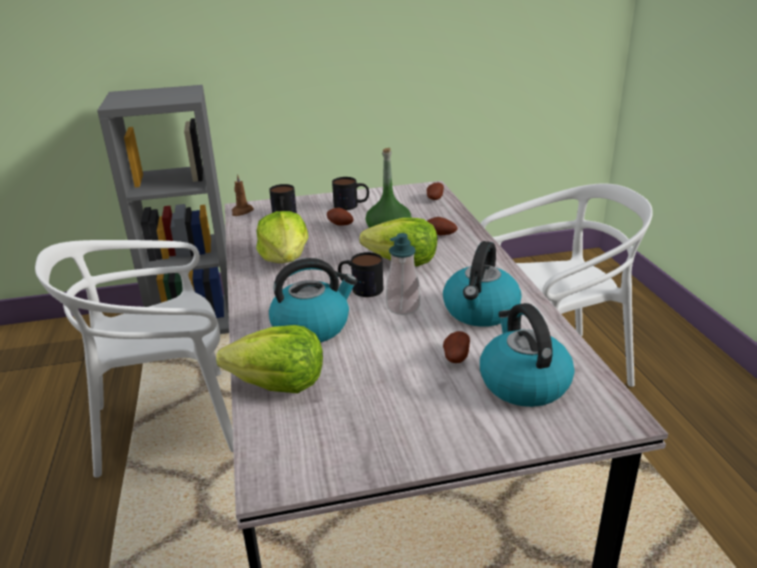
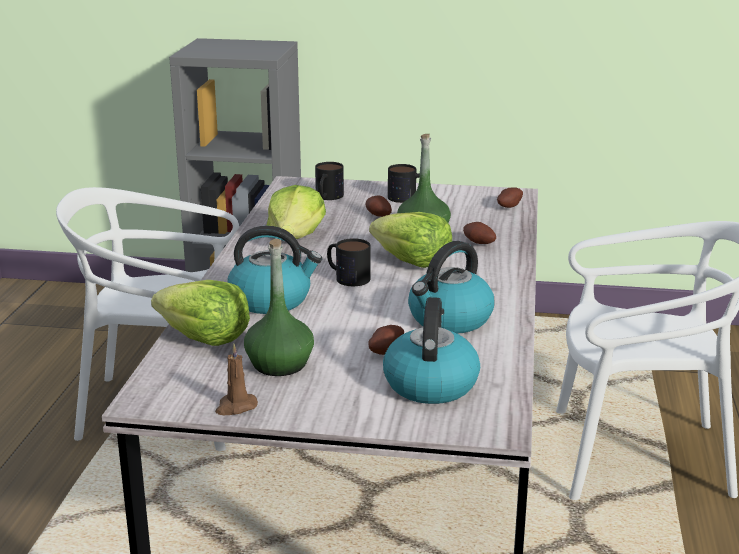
camera: 20 degrees right, 5 degrees down
brown candle [232,174,254,216] -> brown candle moved to [215,343,258,415]
soap dispenser [386,233,420,315] -> none
none -> green bottle [244,239,314,376]

